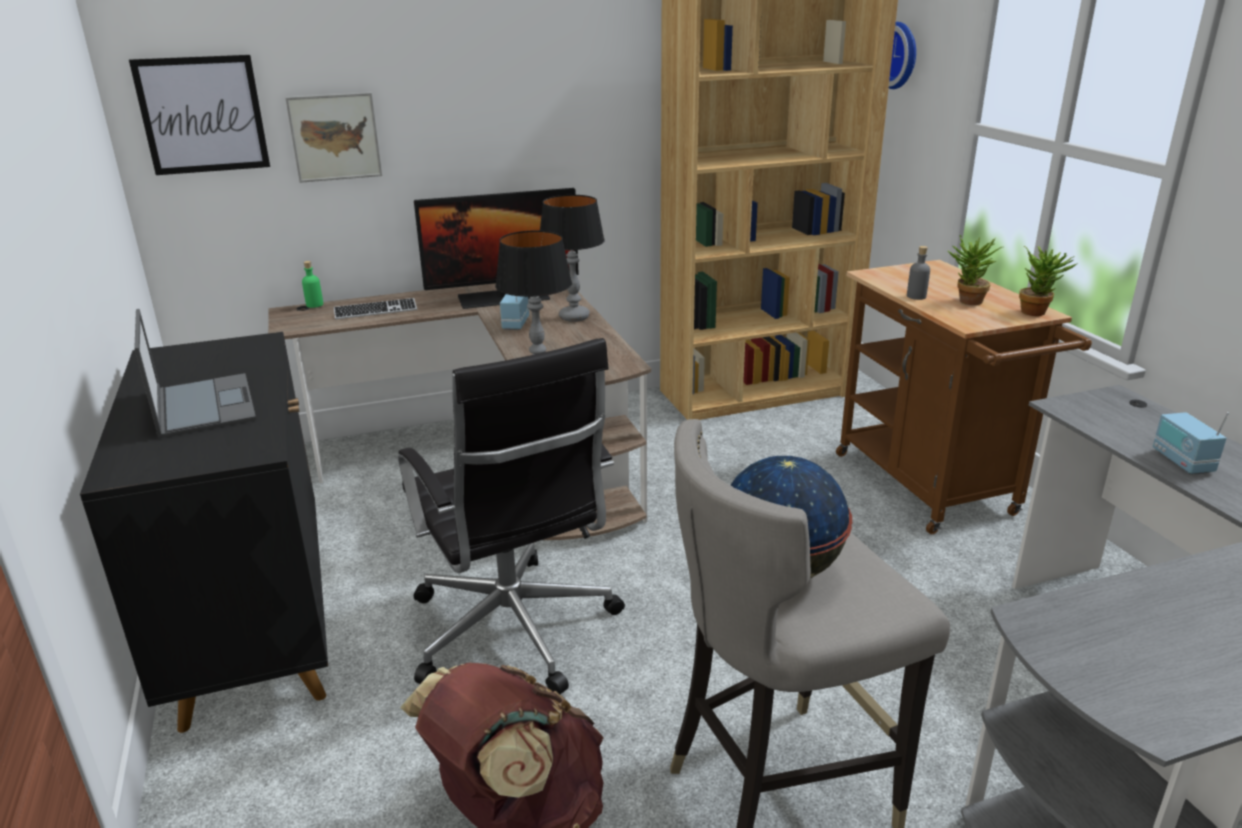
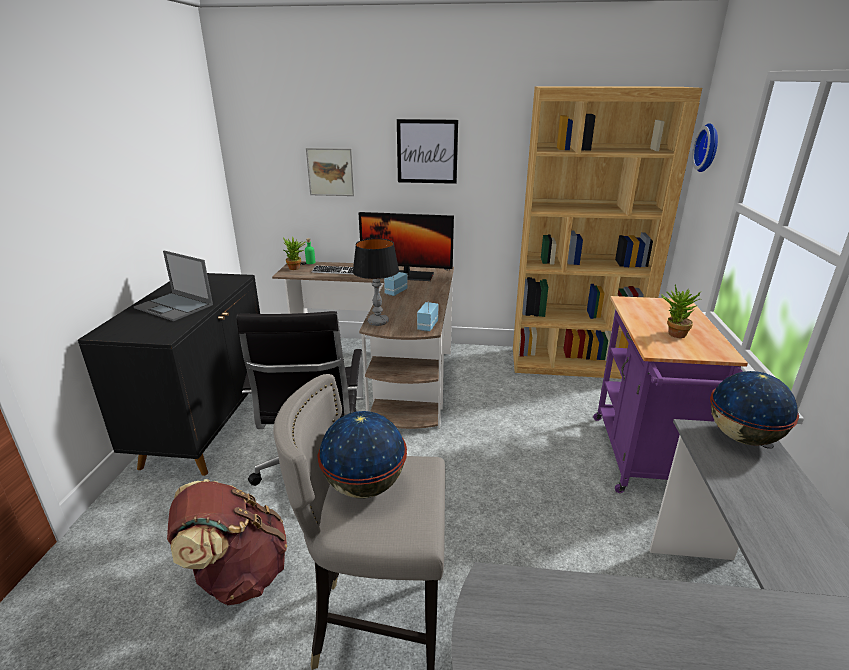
camera: 25 degrees right, 0 degrees up
picture [129,55,270,175] -> picture moved to [397,119,458,184]
laptop [134,309,256,438] -> laptop turned 120 degrees clockwise [134,251,213,321]
table lamp [540,195,605,322] -> none
brown cart [836,260,1092,534] -> purple cart [593,296,748,493]
grey bottle [907,246,930,300] -> none
potted plant [1019,246,1077,316] -> potted plant moved to [283,237,305,270]
radio [1153,412,1229,474] -> radio moved to [417,301,438,332]
none -> globe [710,371,799,445]

